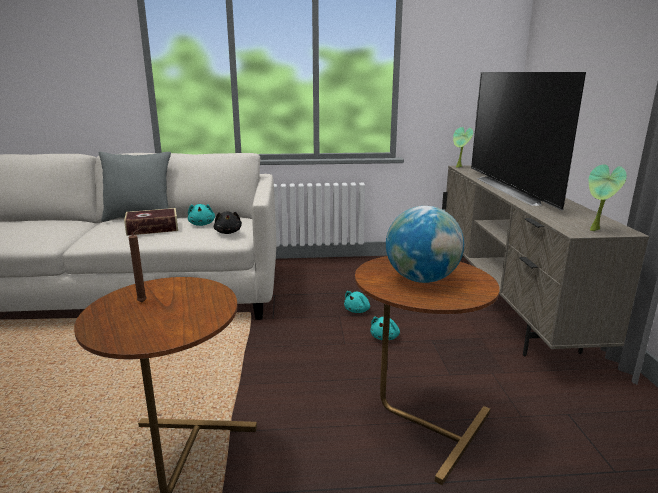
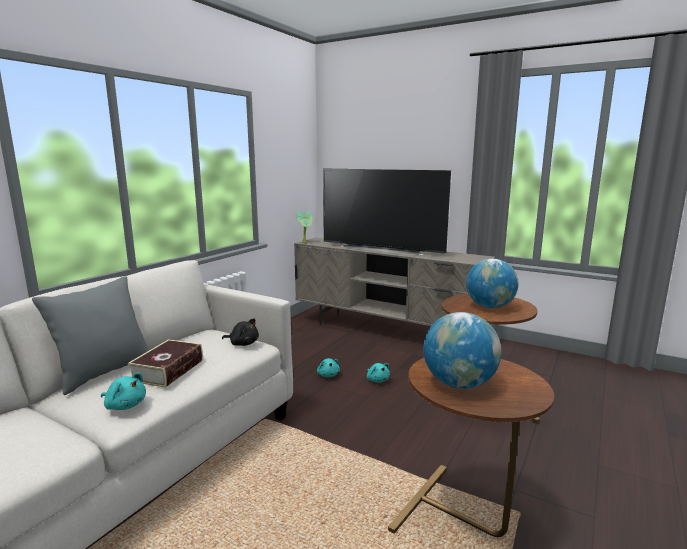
camera: 55 degrees left, 5 degrees down
brown candle [129,228,147,303] -> globe [423,312,502,389]
turquoise plush toy [188,204,215,226] -> turquoise plush toy moved to [101,372,146,410]
potted plant [588,164,627,231] -> none

